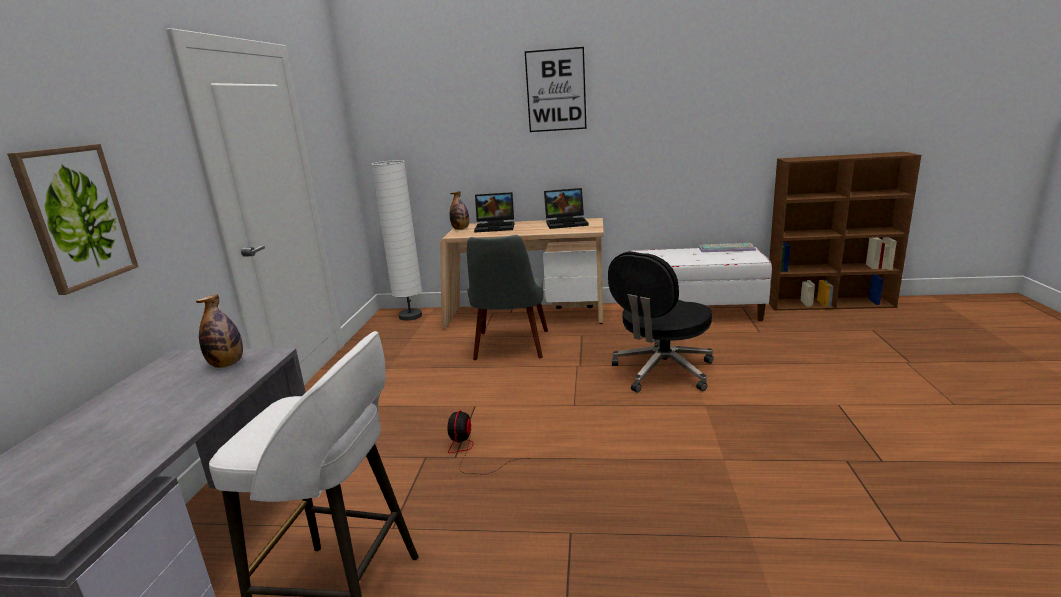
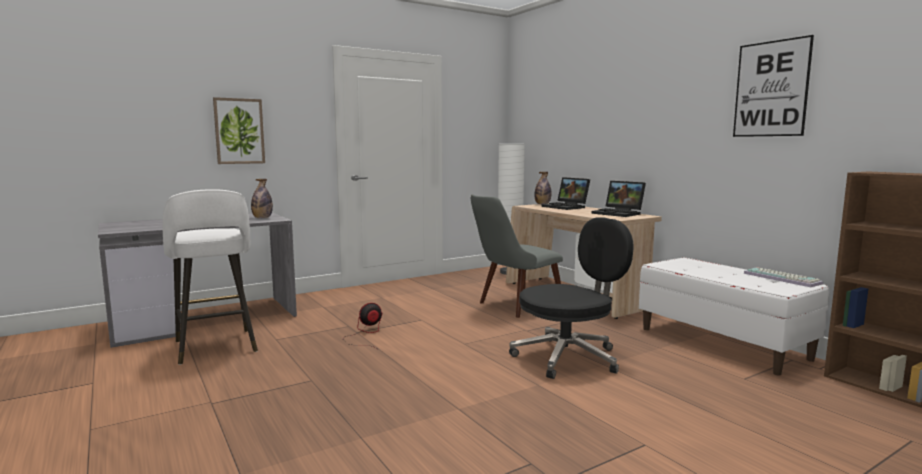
camera: 50 degrees right, 10 degrees down
picture [525,47,587,132] -> picture moved to [733,35,814,137]
black office chair [608,252,714,393] -> black office chair turned 150 degrees clockwise [509,217,634,379]

